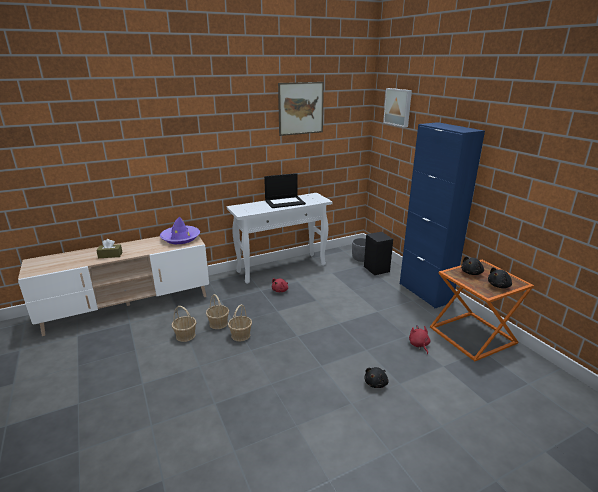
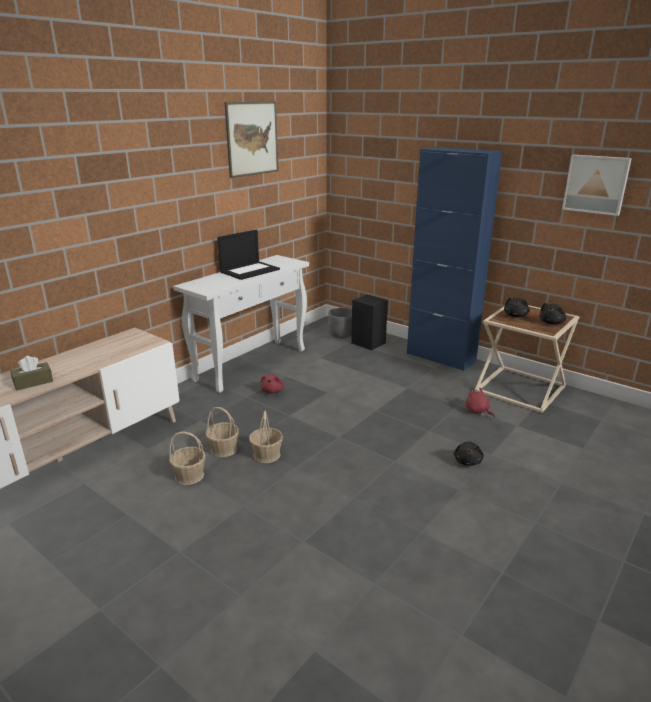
camera: 25 degrees left, 0 degrees up
purple hat [160,216,200,244] -> none
picture [383,88,412,127] -> picture moved to [562,155,632,216]
orange side table [430,260,534,361] -> beige side table [474,305,580,413]

